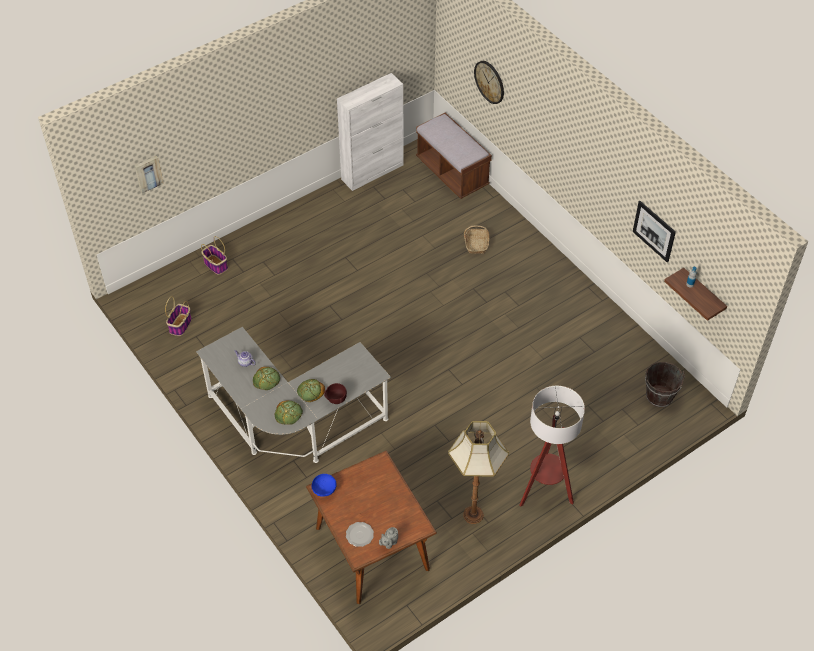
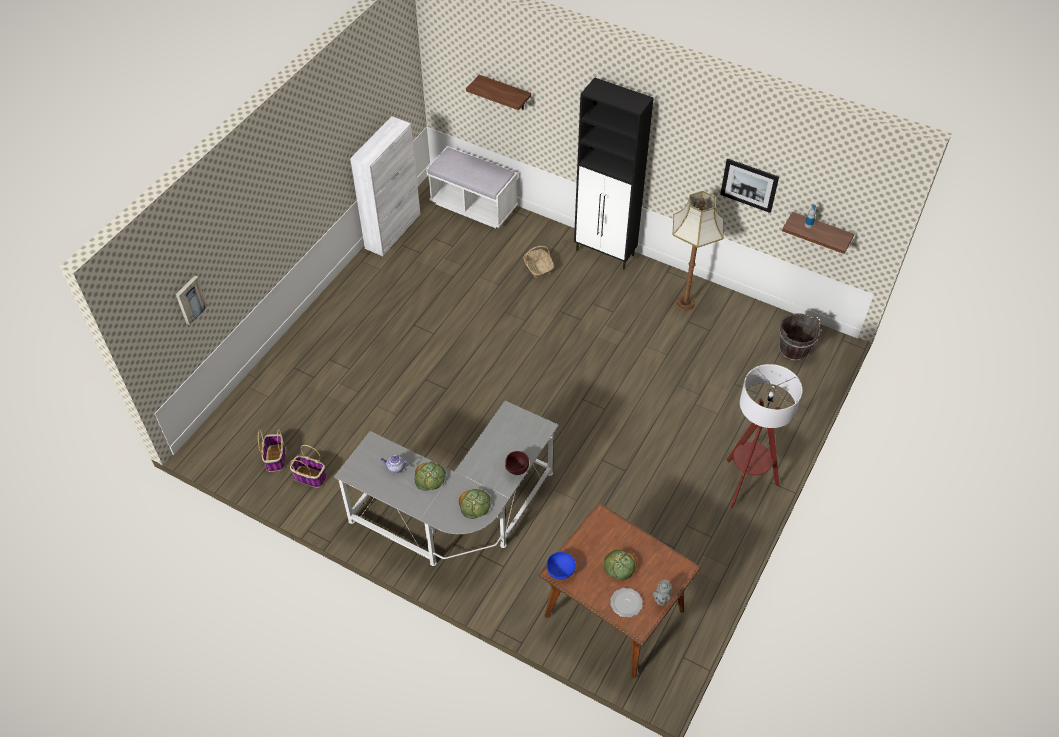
camera: 25 degrees left, 0 degrees up
basket [201,236,228,275] -> basket moved to [290,445,327,488]
bread [297,379,325,402] -> bread moved to [604,550,637,580]
brown bench [416,113,492,199] -> white bench [426,146,518,228]
floor lamp [448,421,509,524] -> floor lamp moved to [673,191,724,311]
wall clock [474,61,504,104] -> shelf [466,75,531,110]
none -> black cabinet [574,77,654,269]

